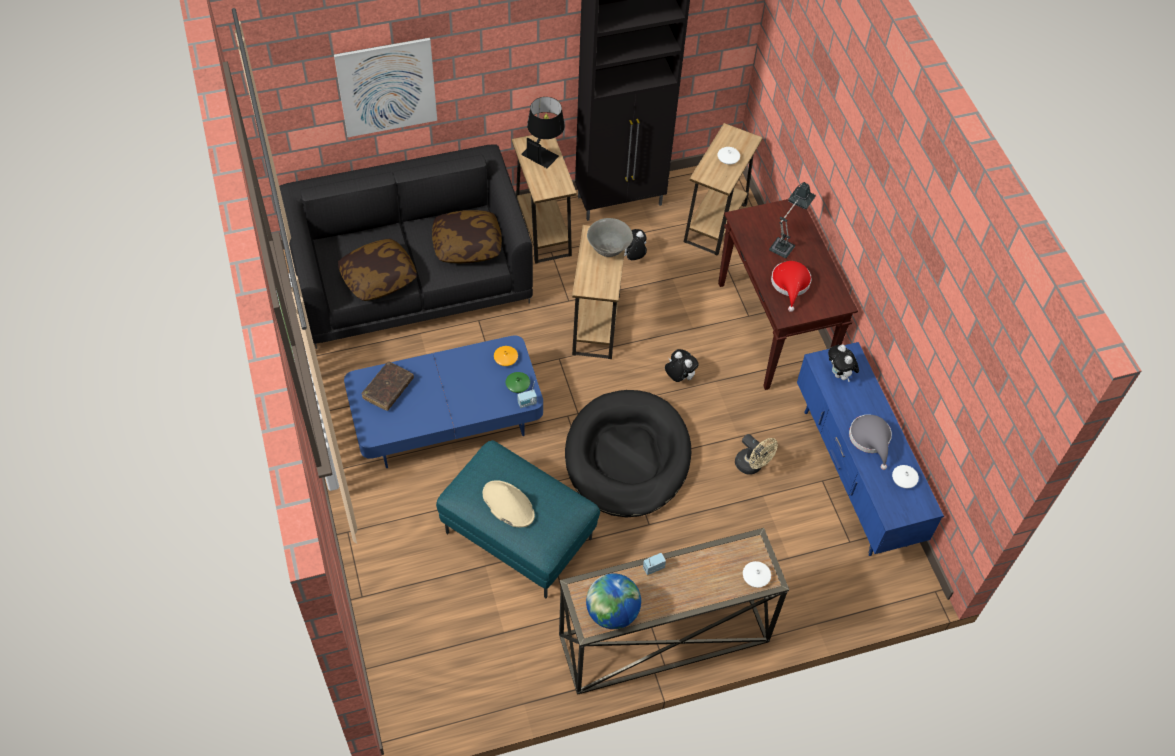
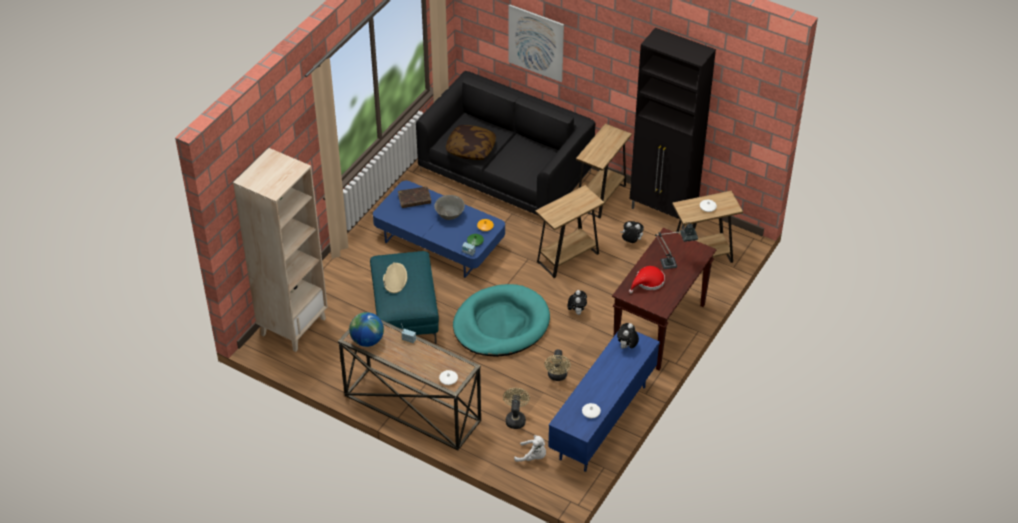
camera: 50 degrees right, 10 degrees down
pillow [432,210,502,263] -> none
black table lamp [521,97,565,168] -> none
black dog bed [565,390,691,517] -> turquoise dog bed [453,284,550,357]
grey bowl [587,218,633,257] -> grey bowl moved to [434,195,465,220]
grey hat [849,414,892,470] -> none
none -> beige bookcase [233,148,328,352]
none -> beige fan [503,388,530,429]
none -> white plush toy [514,435,546,462]

